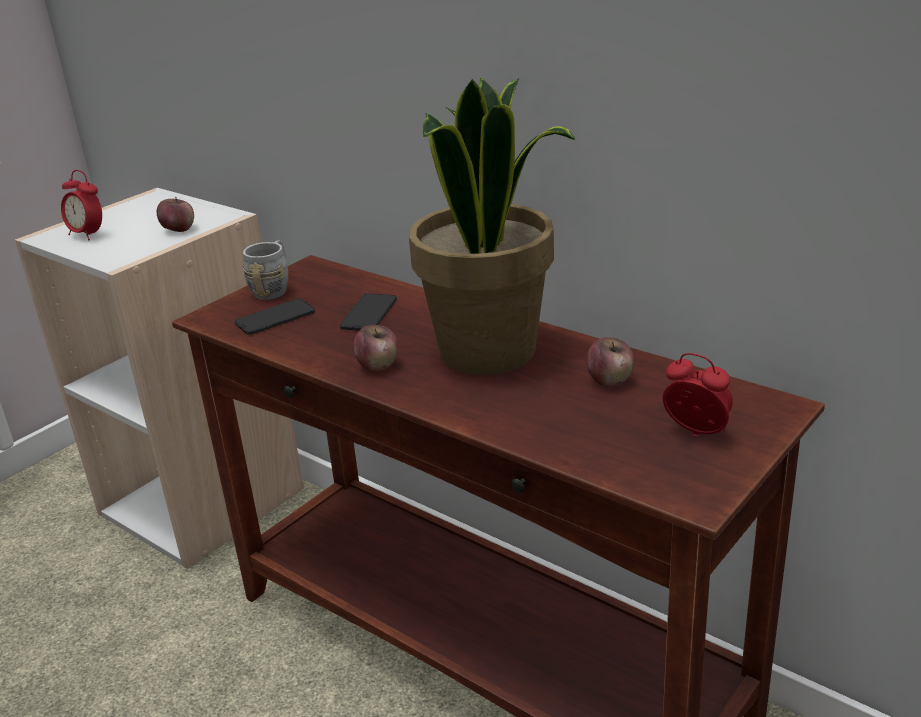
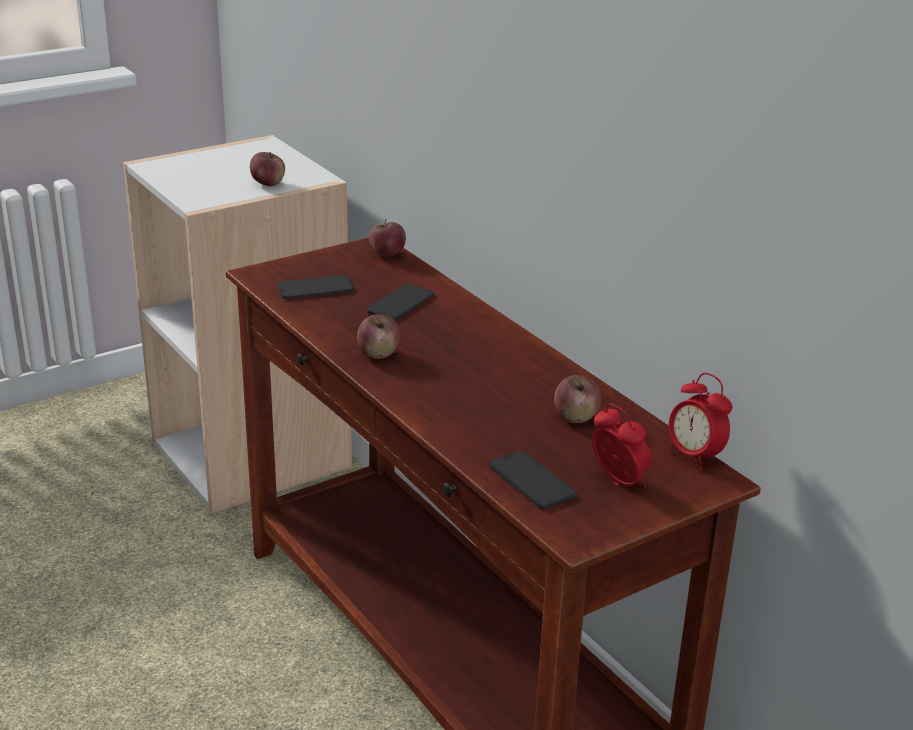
camera: 15 degrees right, 0 degrees up
alarm clock [61,170,102,241] -> alarm clock moved to [668,373,732,469]
grey mug [243,241,288,300] -> none
potted plant [409,77,576,375] -> none
none -> apple [369,219,406,257]
none -> phone [489,451,576,509]

